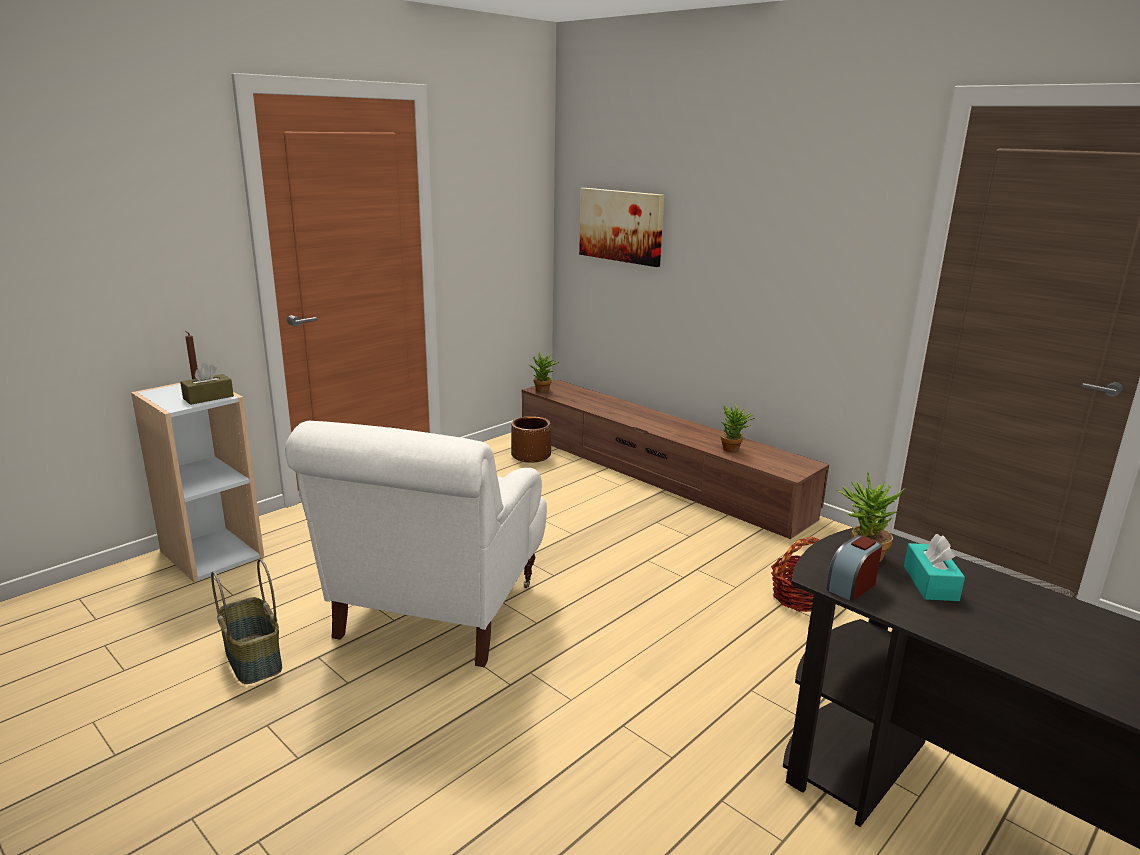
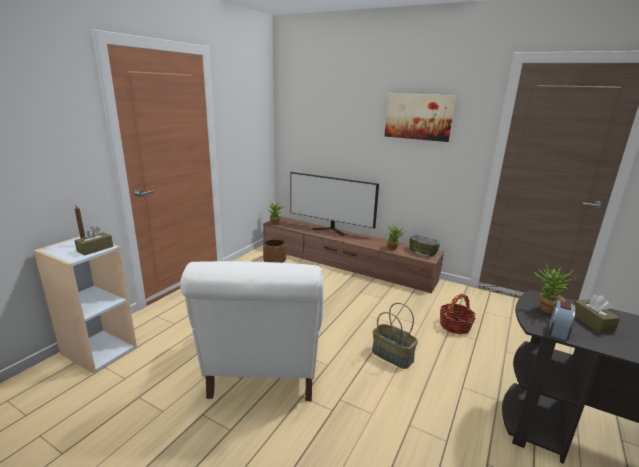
camera: 15 degrees left, 0 degrees up
basket [211,559,282,684] -> basket moved to [372,303,418,369]
picture [579,188,664,267] -> picture moved to [385,93,456,142]
turquoise tissue box [904,534,965,601] -> brown tissue box [573,295,620,333]
none -> television [291,172,379,236]
none -> bowl [410,235,440,257]

